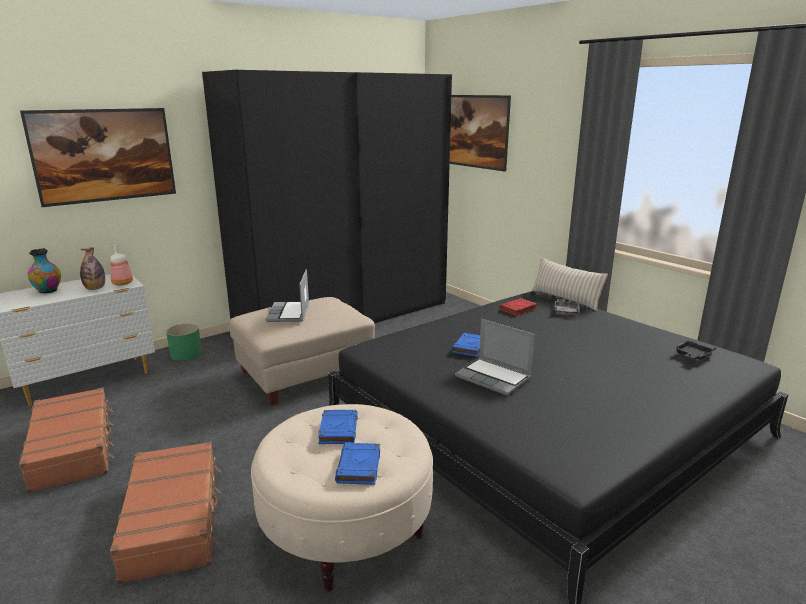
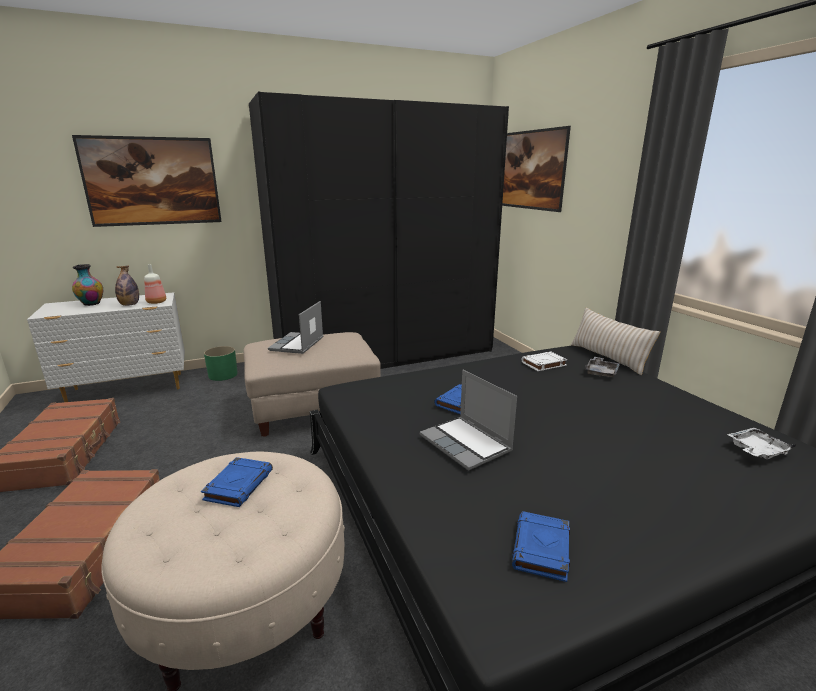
camera: 15 degrees right, 0 degrees up
blue book [335,443,380,485] -> blue book moved to [512,511,570,582]
red book [499,298,537,316] -> white book [522,352,567,371]
black tray [673,340,716,360] -> white tray [727,427,797,459]

